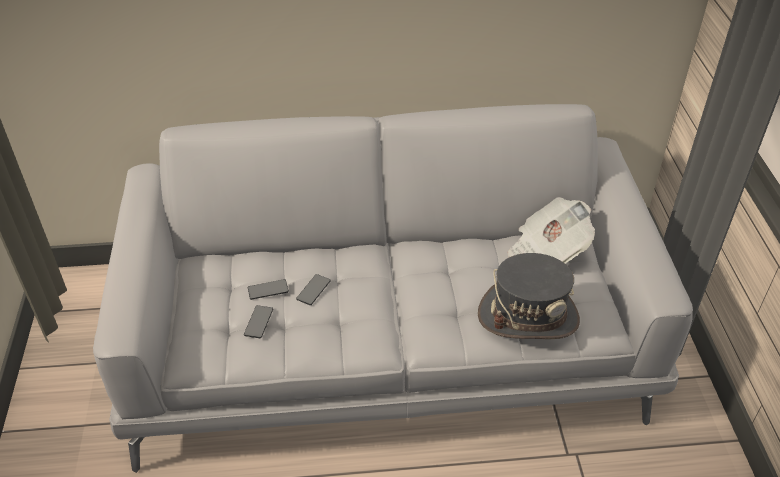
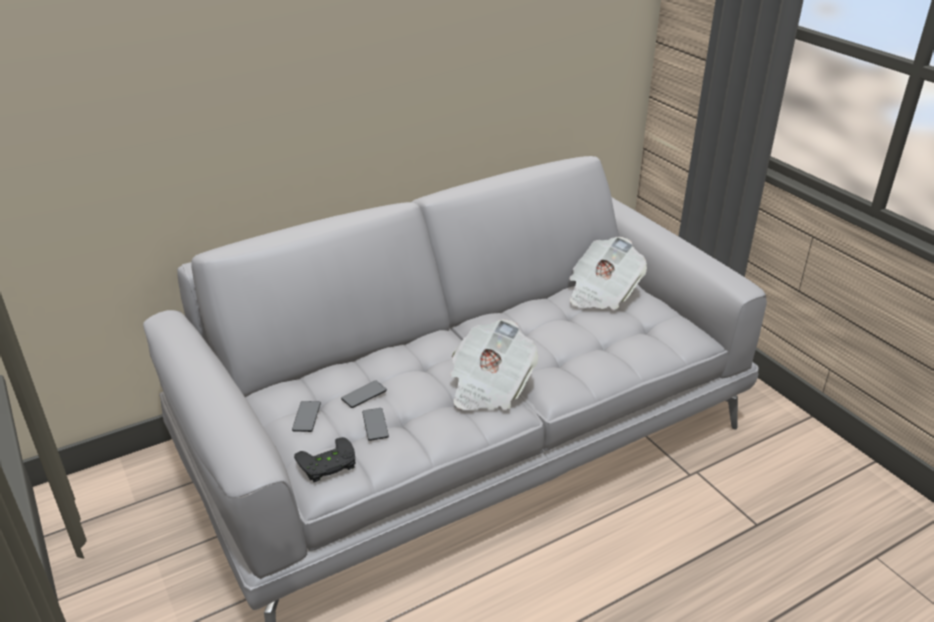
camera: 25 degrees left, 10 degrees down
phone [296,274,331,305] -> phone moved to [292,401,321,432]
grey hat [478,253,580,339] -> none
none -> black game controller [294,437,356,482]
none -> newspaper [450,319,538,410]

